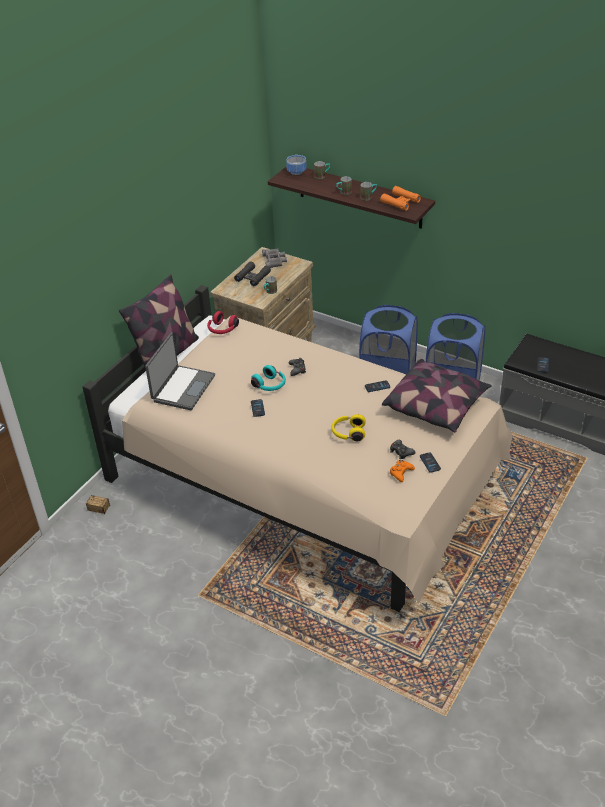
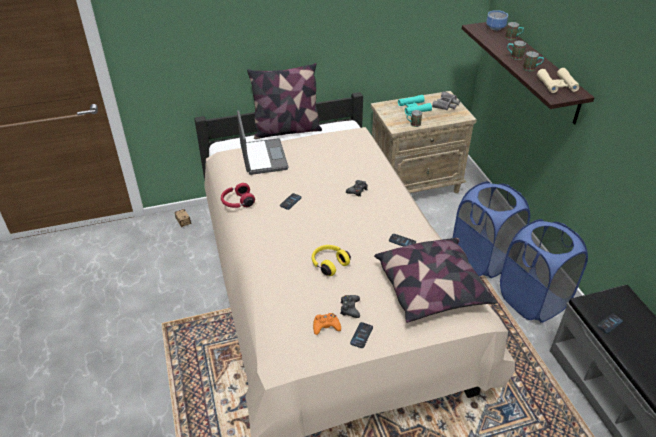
camera: 40 degrees right, 0 degrees up
laptop [145,332,215,410] -> laptop turned 75 degrees counterclockwise [237,110,288,175]
red headphones [207,311,239,334] -> red headphones moved to [221,183,255,208]
black binoculars [234,261,271,286] -> turquoise binoculars [398,95,432,115]
turquoise headphones [251,365,286,391] -> none
orange binoculars [380,186,421,210] -> beige binoculars [537,68,580,93]

